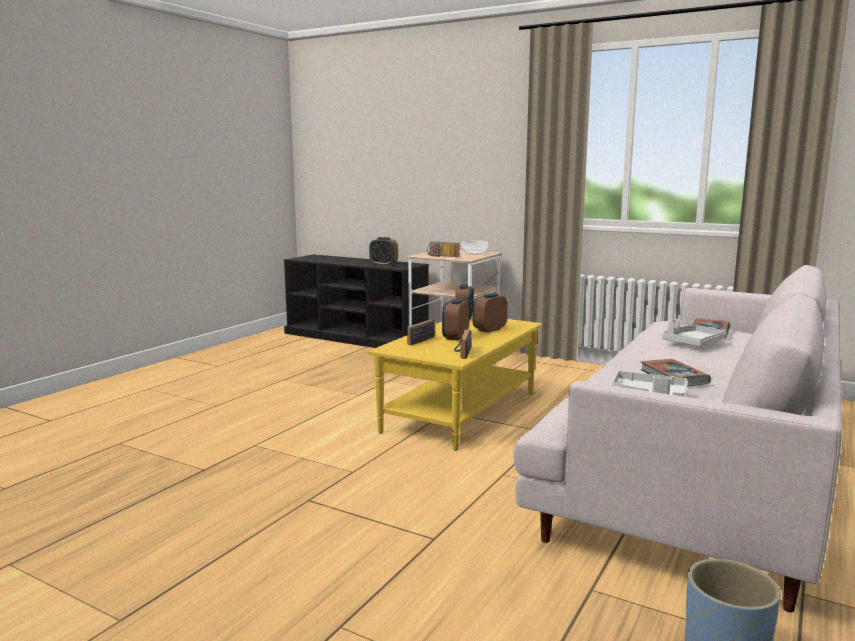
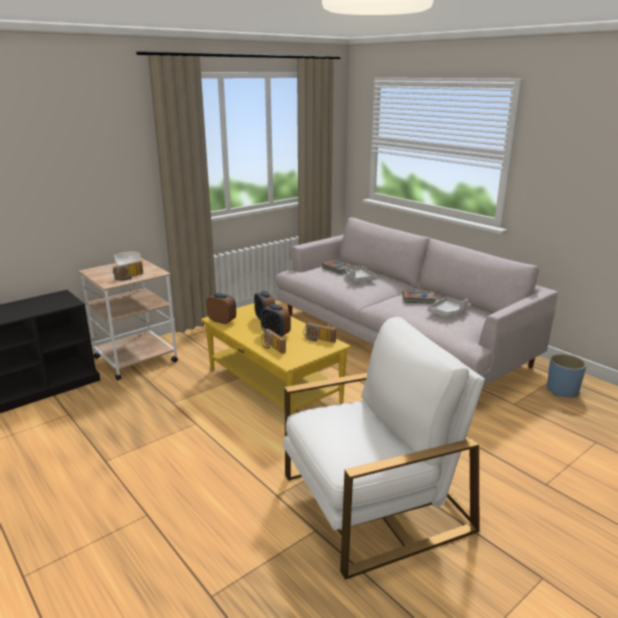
camera: 70 degrees left, 10 degrees up
alarm clock [369,237,398,266] -> none
none -> white armchair [283,317,485,580]

